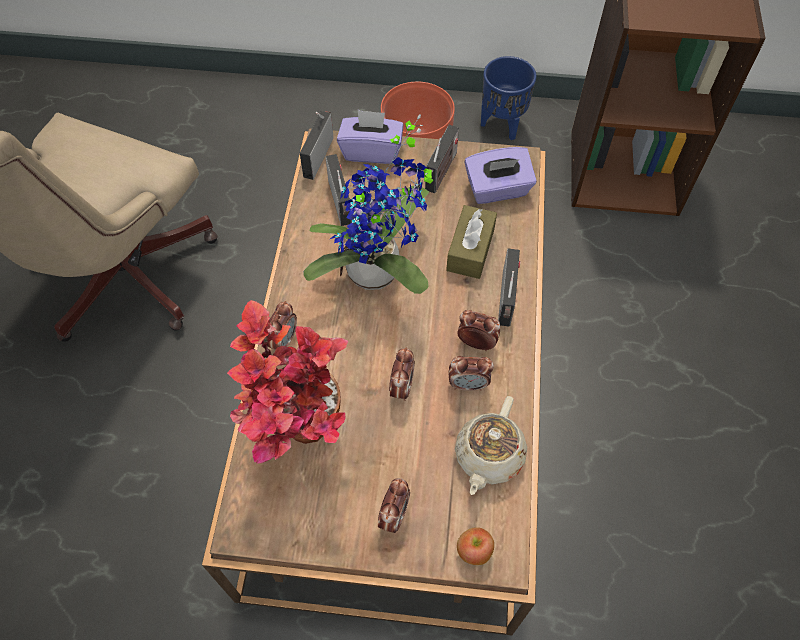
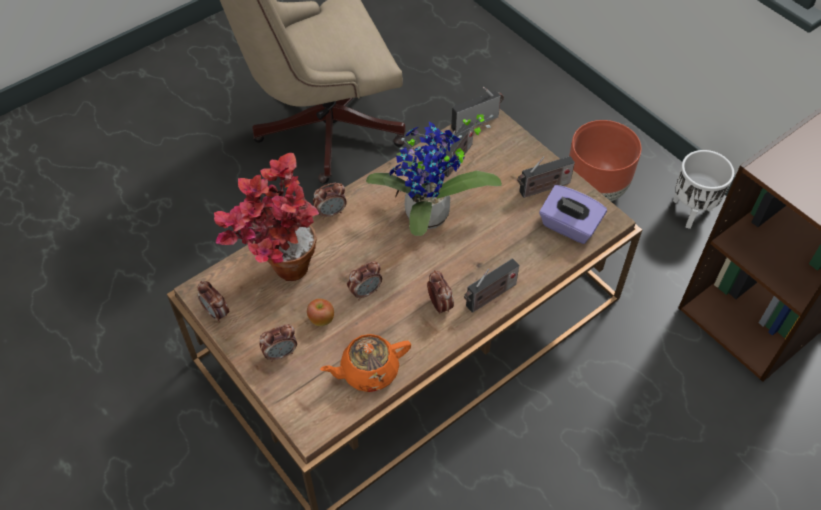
camera: 45 degrees right, 5 degrees down
purple tissue box [337,110,404,164] -> none
brown tissue box [446,205,497,279] -> none
alarm clock [449,356,494,391] -> alarm clock moved to [197,281,229,323]
beige teapot [455,396,527,495] -> orange teapot [320,334,411,392]
apple [457,527,494,565] -> apple moved to [307,298,334,326]
blue planter [481,56,536,140] -> white planter [673,150,734,229]

